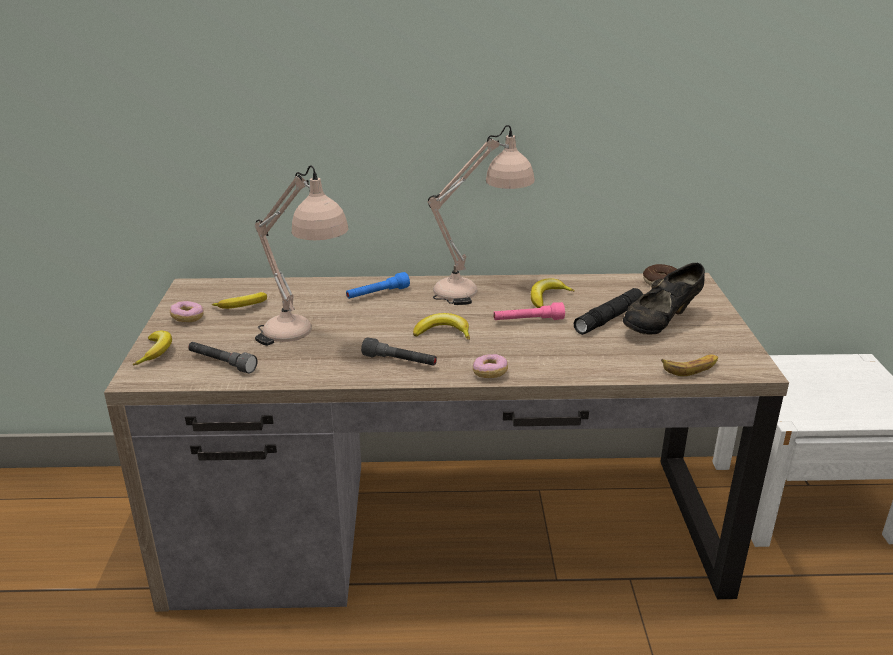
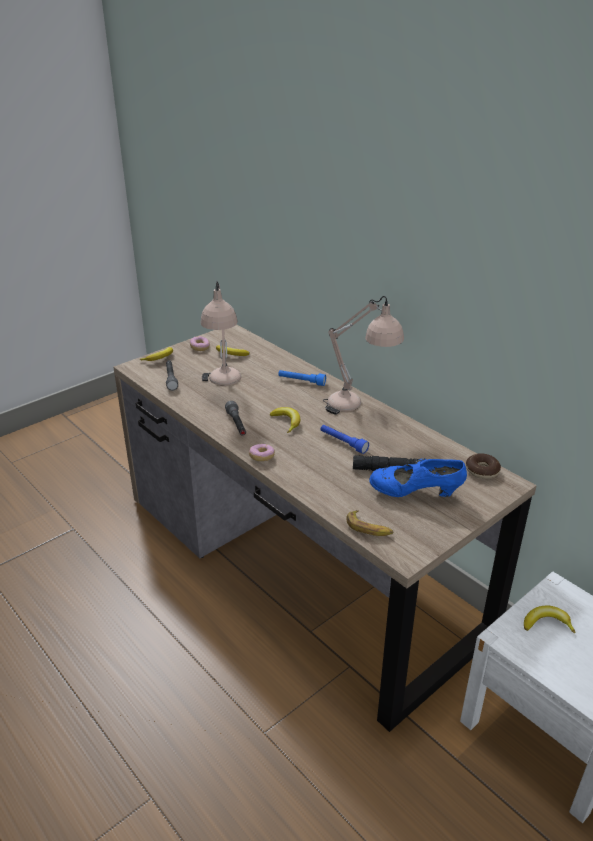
camera: 50 degrees right, 5 degrees up
pink flashlight [493,302,565,320] -> blue flashlight [321,425,369,454]
banana [531,278,575,308] -> banana moved to [524,606,576,633]
black shoe [623,263,705,334] -> blue shoe [369,458,467,497]

